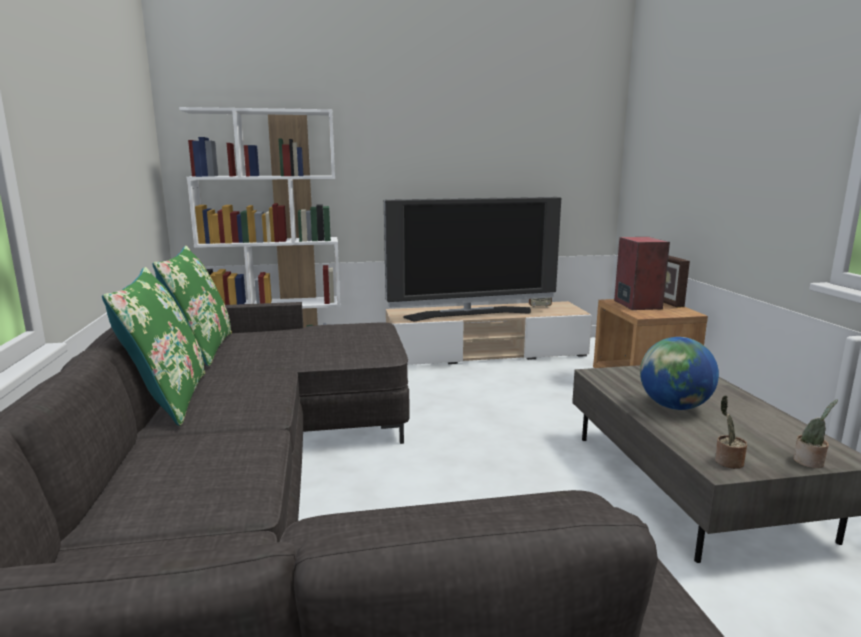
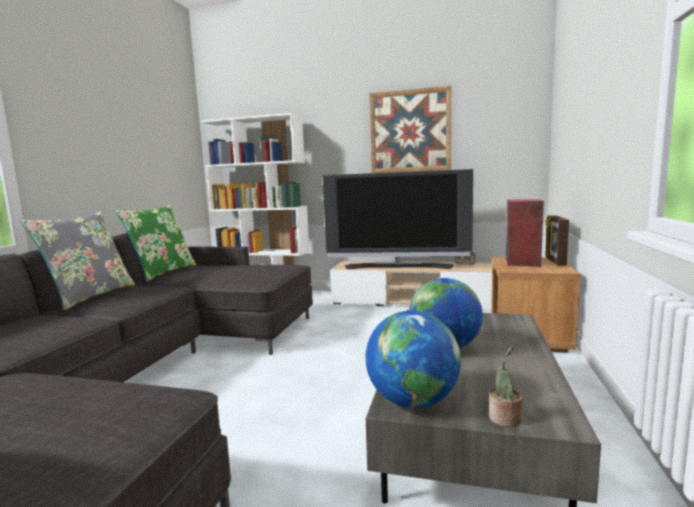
camera: 25 degrees right, 5 degrees down
green pillow [102,267,205,426] -> grey pillow [21,212,135,310]
potted plant [715,395,747,469] -> globe [365,311,461,408]
none -> picture [369,86,451,173]

